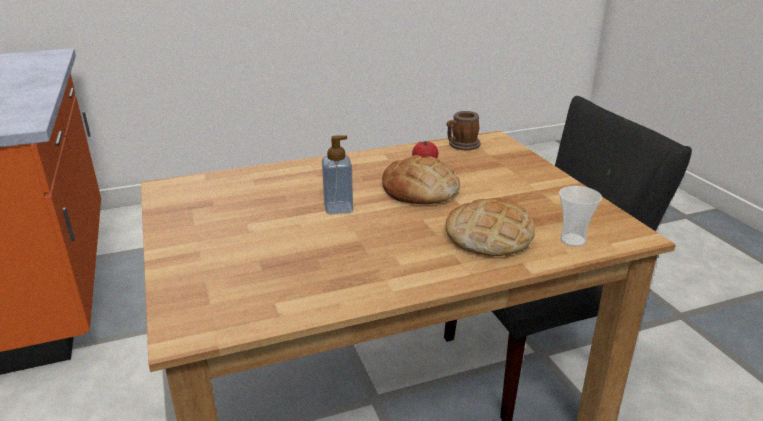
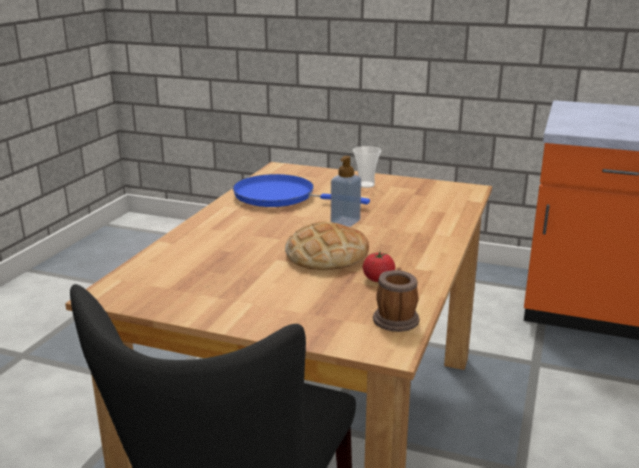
camera: 130 degrees right, 5 degrees down
bread [445,198,535,256] -> none
cup [559,186,602,247] -> cup moved to [353,146,381,188]
none -> blue frying pan [233,174,370,207]

